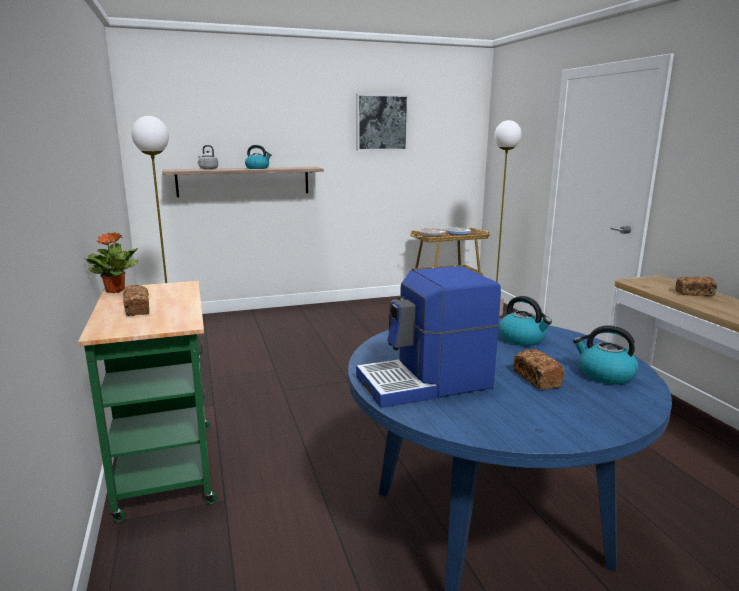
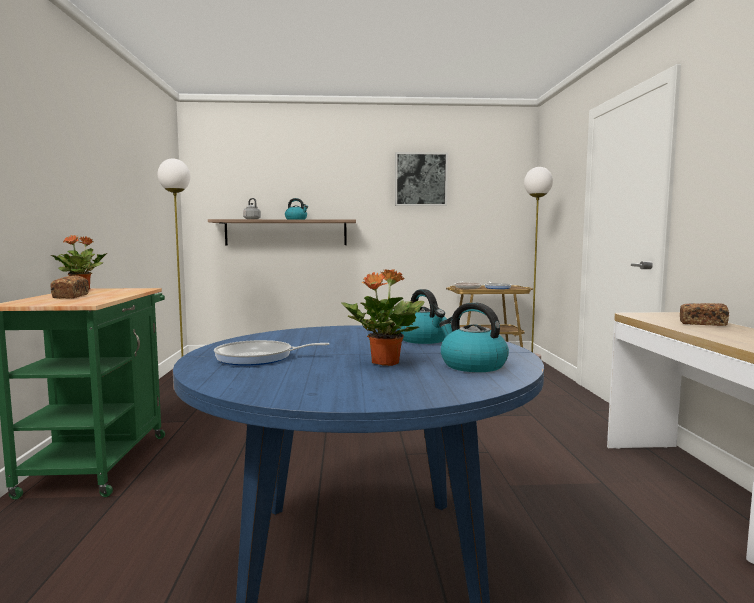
camera: 15 degrees right, 10 degrees down
coffee machine [356,266,501,408] -> frying pan [214,340,330,366]
bread [514,349,565,390] -> potted plant [341,269,425,366]

